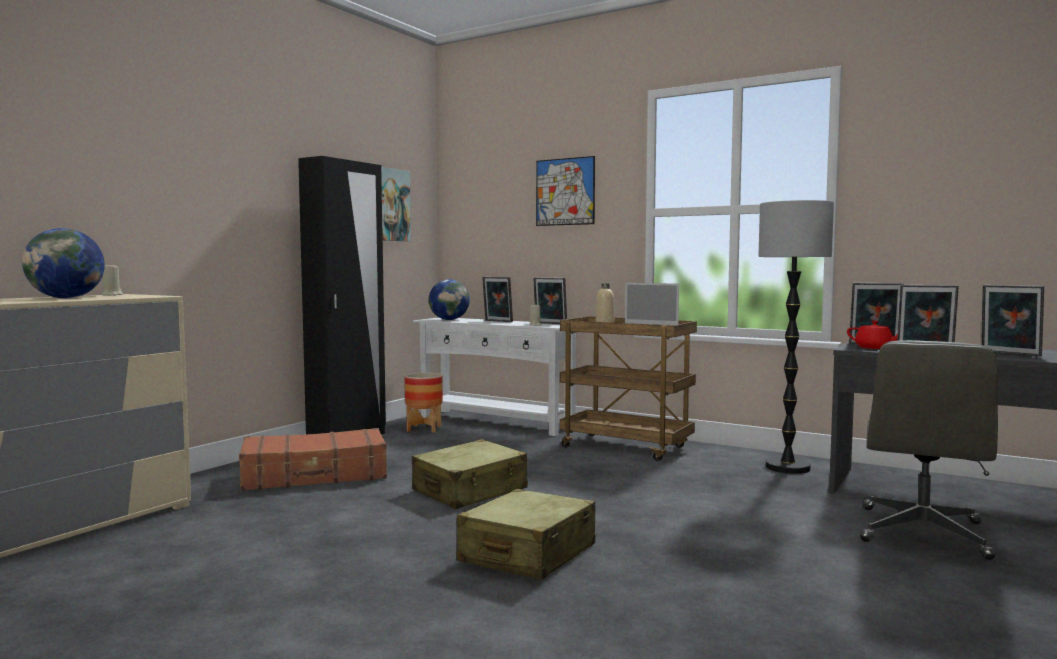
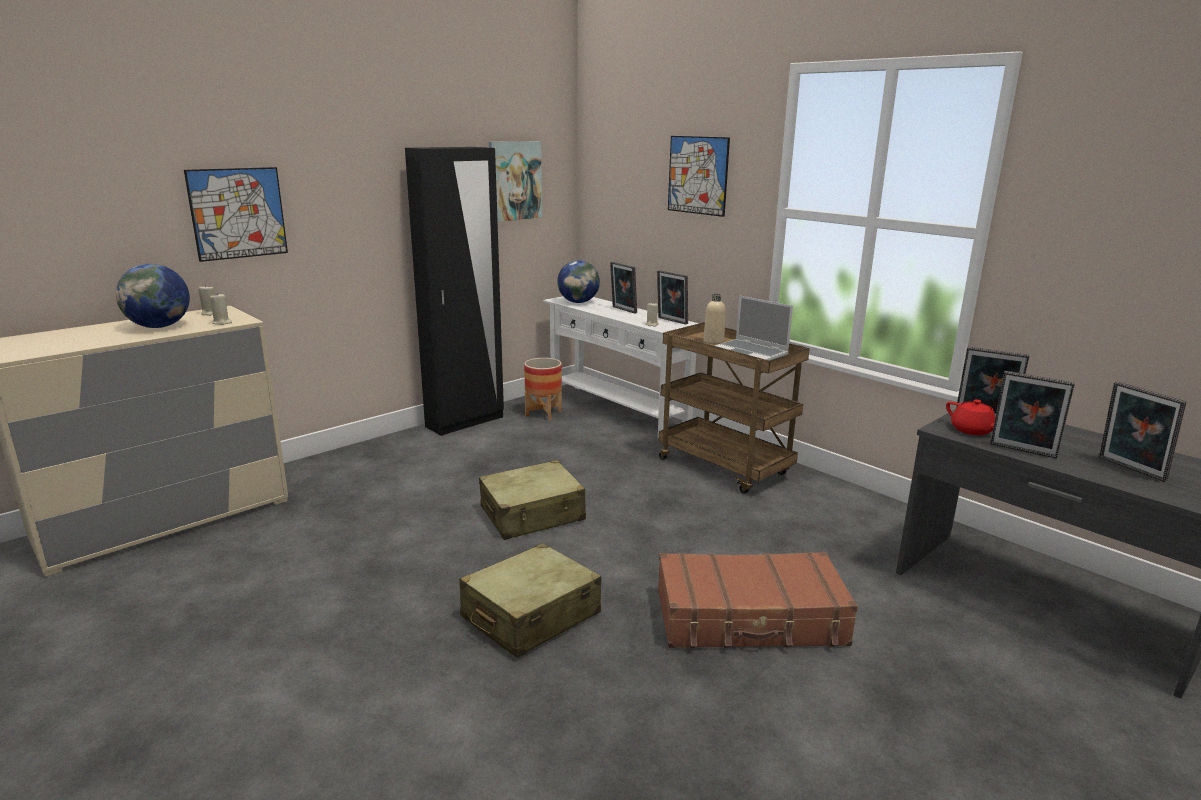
camera: 15 degrees right, 15 degrees up
brown suitcase [239,428,387,491] -> brown suitcase moved to [658,552,858,648]
floor lamp [758,200,834,474] -> none
grey office chair [860,340,998,560] -> none
none -> picture [184,167,288,262]
none -> beige candle [210,293,232,325]

